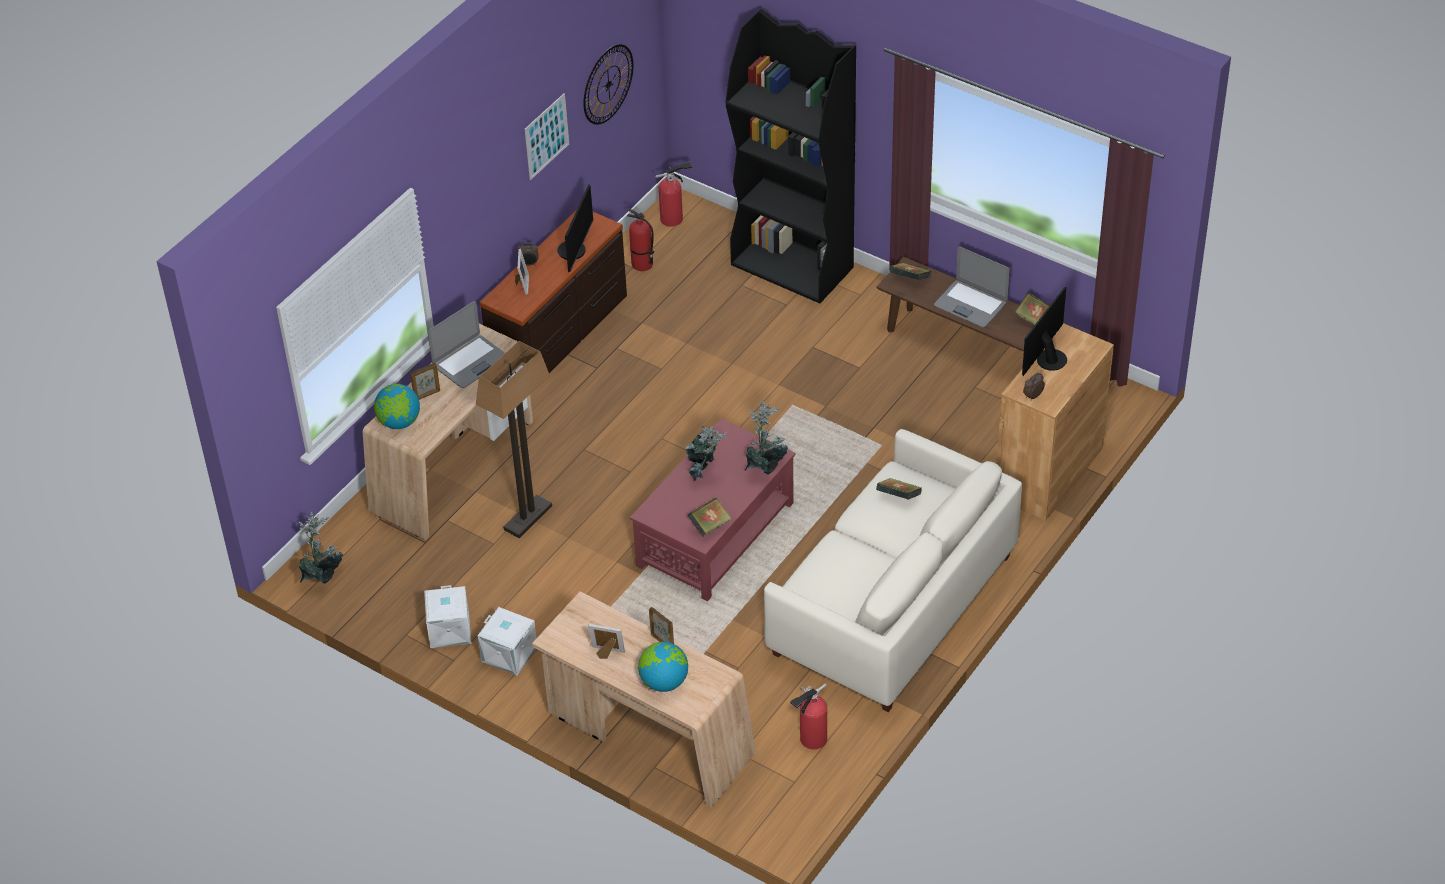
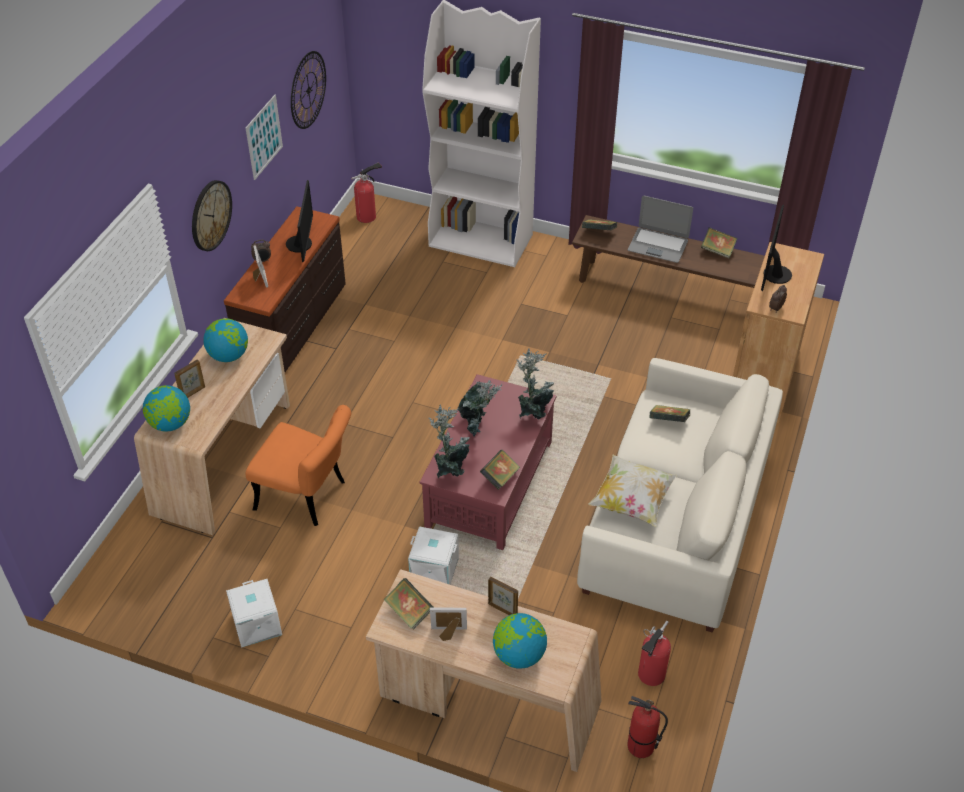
camera: 15 degrees left, 0 degrees up
potted plant [299,511,343,584] -> potted plant moved to [428,404,470,479]
laptop [428,301,505,388] -> globe [203,318,248,362]
floor lamp [476,341,552,538] -> orange chair [246,405,351,526]
white storage box [477,607,536,676] -> white storage box moved to [408,526,459,585]
fire extinguisher [627,208,654,271] -> fire extinguisher moved to [628,696,668,758]
black bookcase [726,9,856,303] -> white bookcase [422,0,541,267]
none -> wall clock [192,180,232,251]
none -> book [384,578,433,629]
none -> pillow [588,455,677,527]

